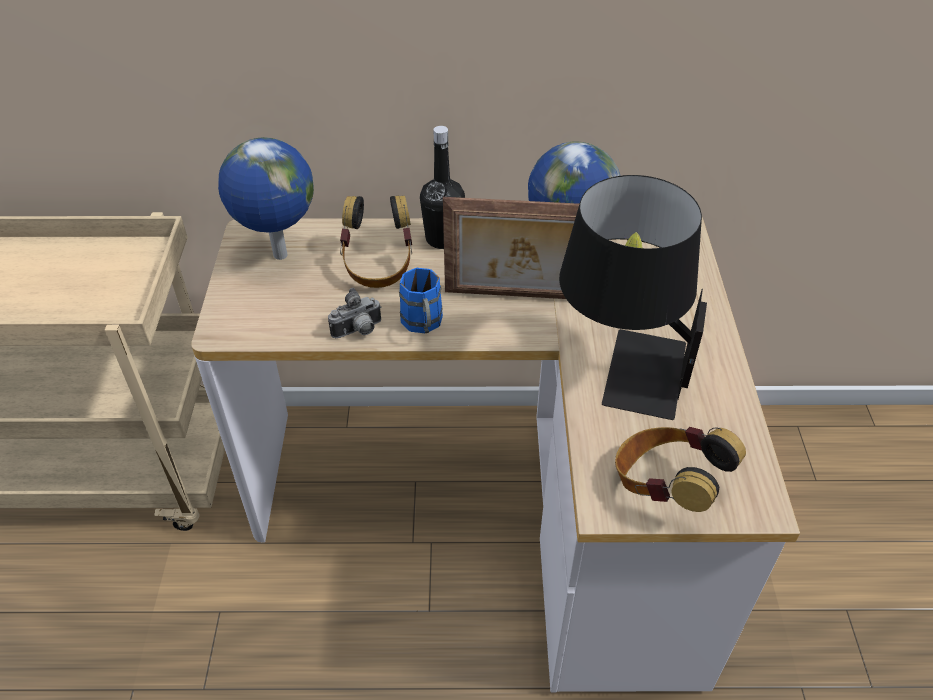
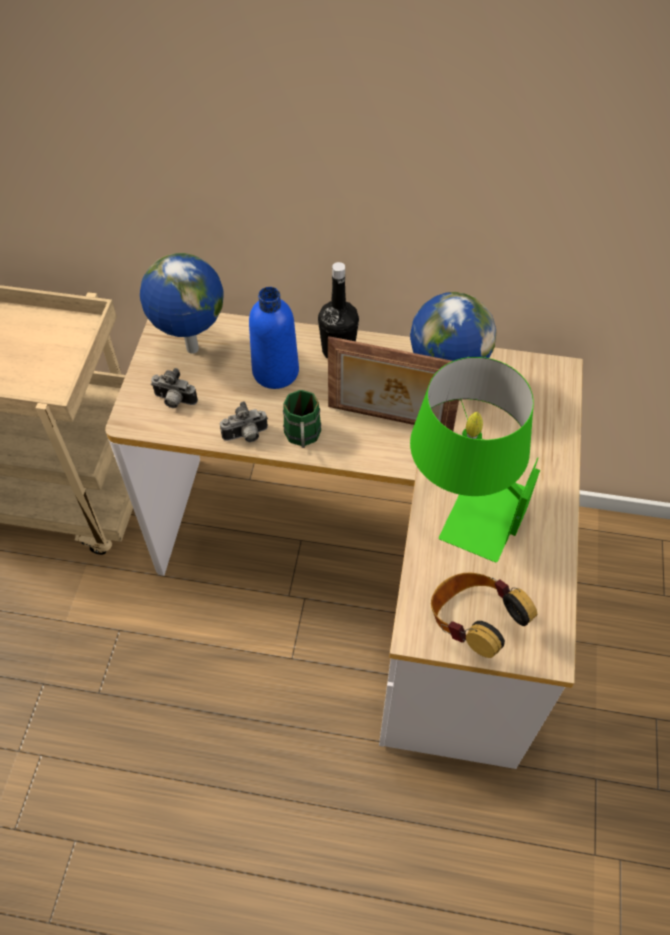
camera: 10 degrees right, 10 degrees up
headphones [340,195,412,288] -> blue bottle [249,287,299,389]
blue mug [399,268,443,333] -> green mug [283,390,321,448]
black table lamp [559,175,707,420] -> green table lamp [410,357,540,562]
none -> camera [151,368,198,408]

